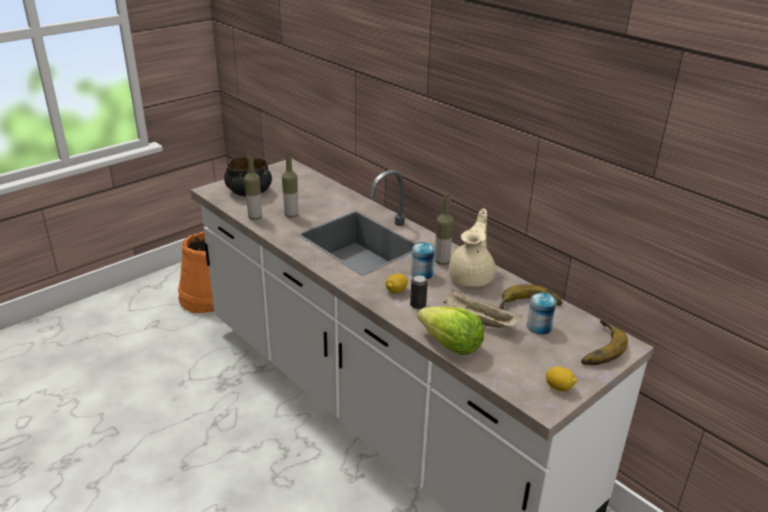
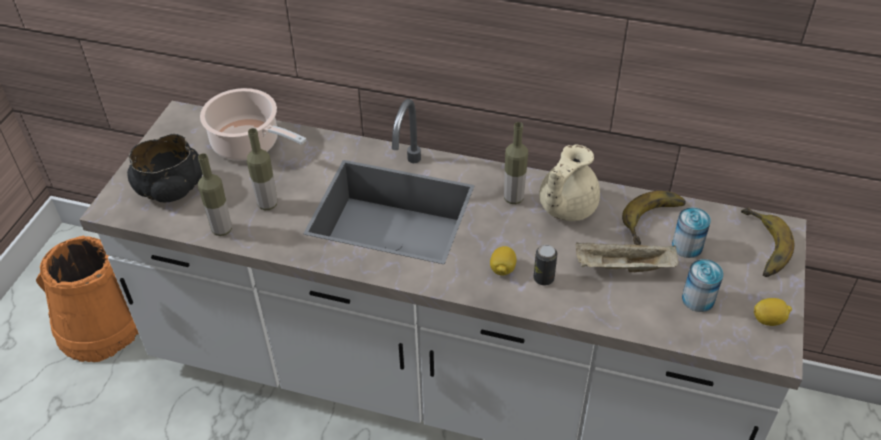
camera: 30 degrees left, 15 degrees up
can [411,242,435,279] -> can moved to [682,259,724,312]
lettuce [417,306,484,355] -> none
beige teapot [449,208,496,287] -> beige teapot turned 135 degrees counterclockwise [539,144,600,221]
none -> cooking pot [200,88,306,161]

